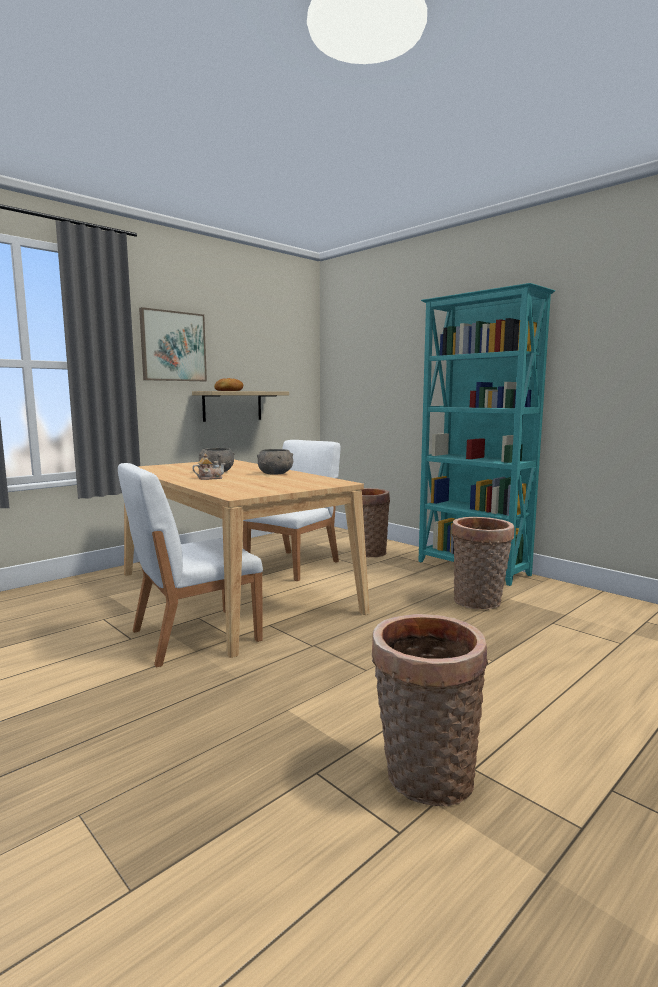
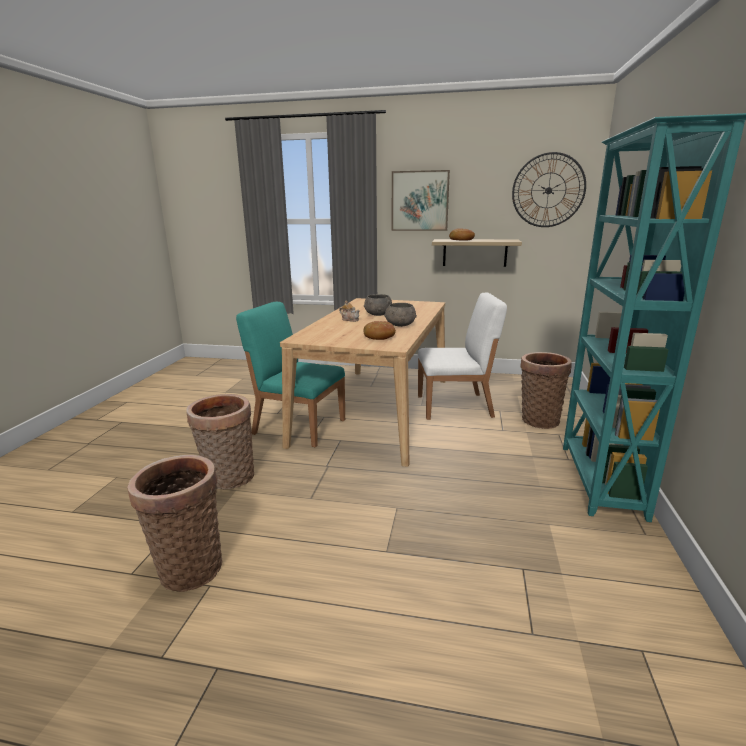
camera: 55 degrees right, 10 degrees up
white chair [118,463,263,668] -> turquoise chair [236,301,345,447]
basket [452,517,515,609] -> basket moved to [186,394,254,490]
none -> bread [364,321,396,340]
none -> wall clock [512,152,586,227]

